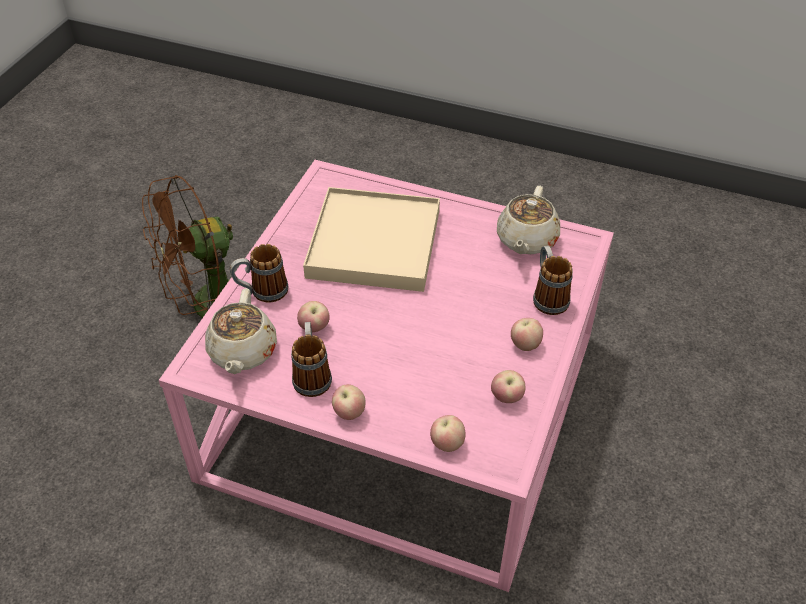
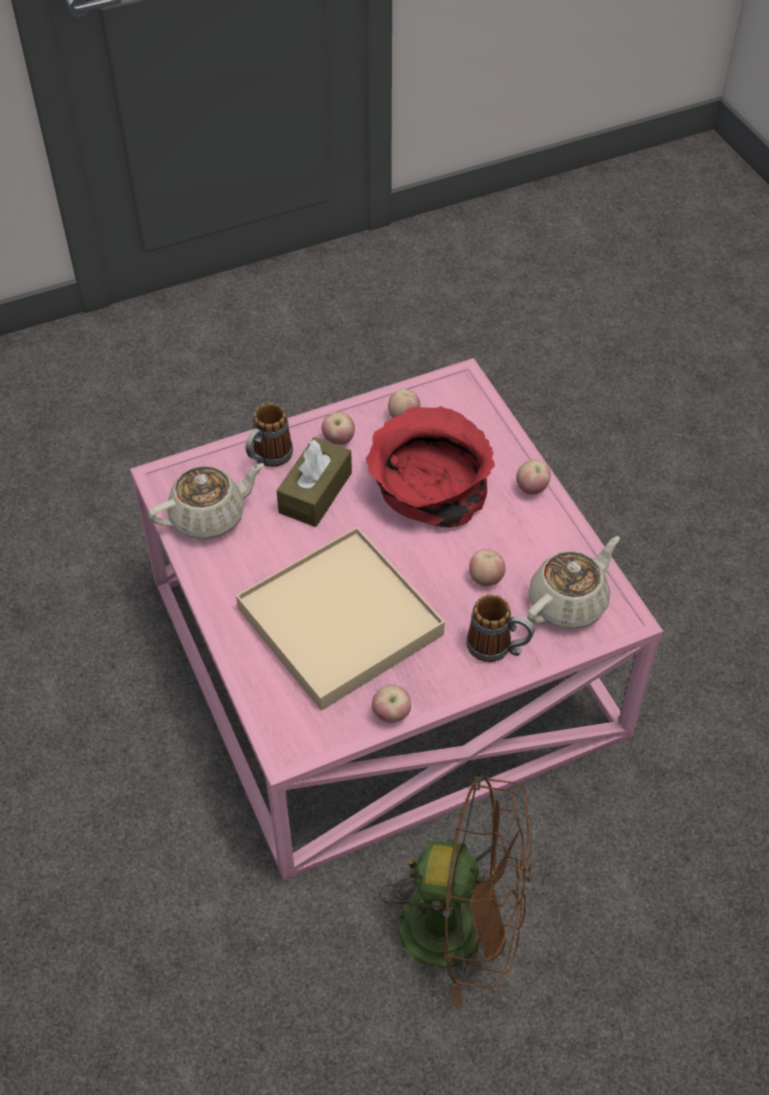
camera: 135 degrees left, 5 degrees up
mug [291,322,332,397] -> none
apple [430,415,466,452] -> apple moved to [372,684,411,723]
none -> brown tissue box [276,437,352,527]
none -> red bowl [366,406,495,528]

